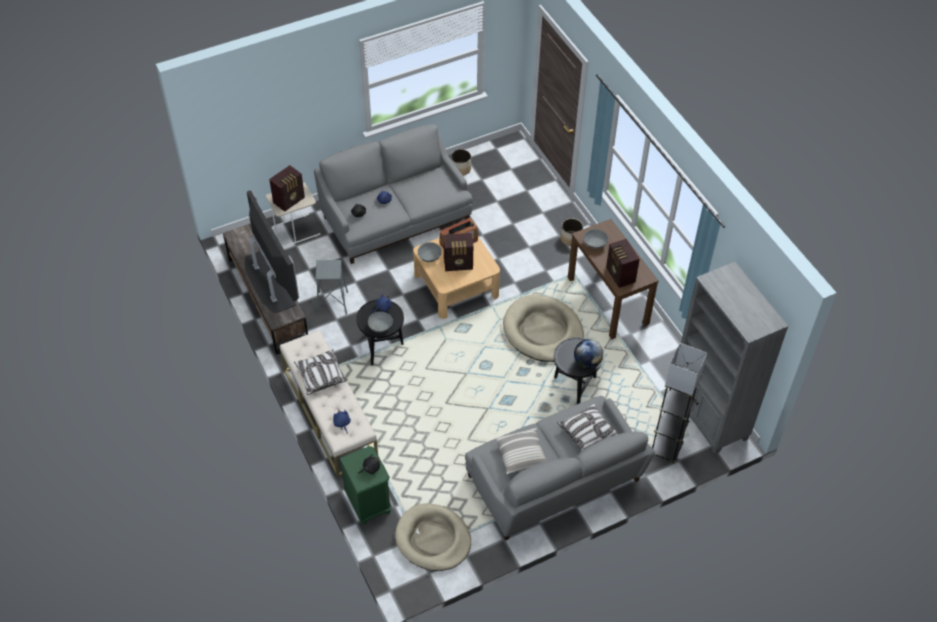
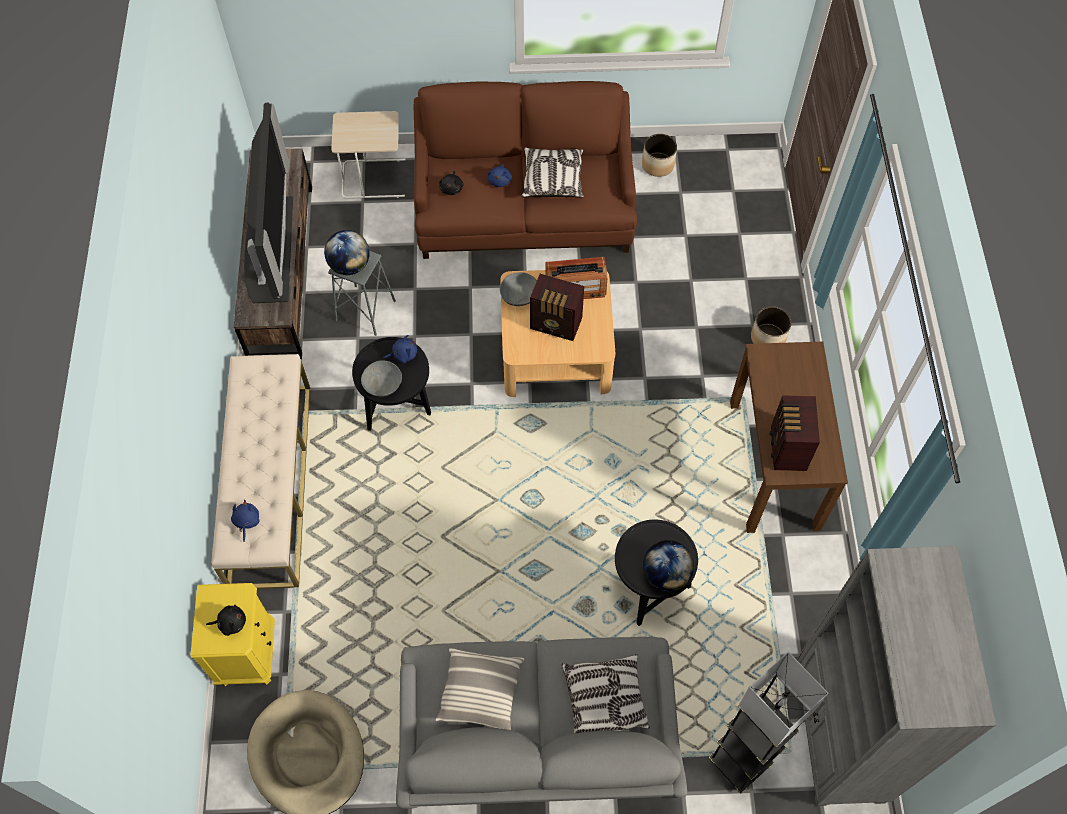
camera: 25 degrees right, 10 degrees up
radio [269,165,305,212] -> none
pillow [294,349,348,395] -> pillow moved to [521,147,584,198]
grey sofa [314,124,473,264] -> brown sofa [414,81,637,259]
green nightstand [340,446,392,525] -> yellow nightstand [191,583,275,686]
beige dog bed [503,294,584,362] -> none
grey bowl [584,229,608,249] -> none
none -> globe [324,230,370,275]

